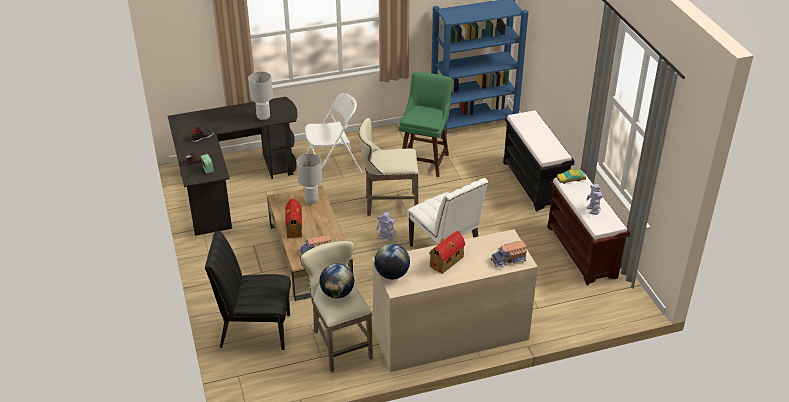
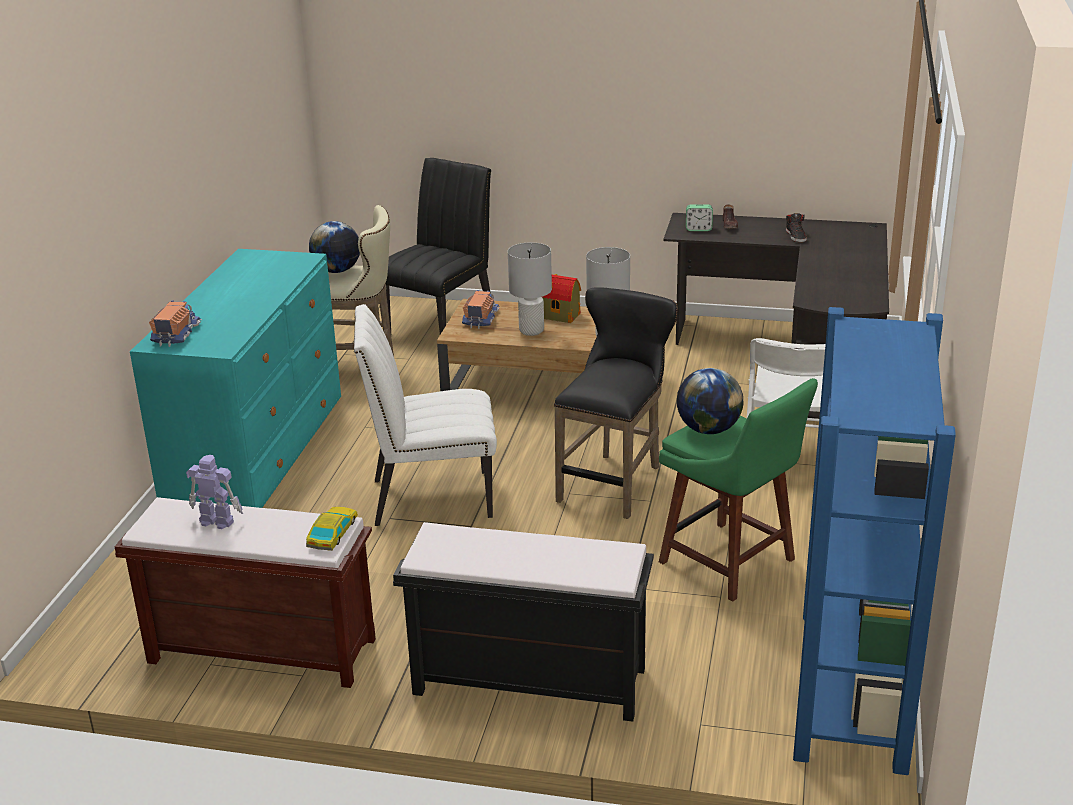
camera: 120 degrees right, 10 degrees down
grey table lamp [248,71,273,120] -> grey table lamp moved to [508,242,552,336]
beige stool [358,118,419,216] -> black stool [554,287,678,519]
beige dresser [372,229,538,372] -> turquoise dresser [130,249,341,508]
globe [374,244,410,279] -> globe moved to [677,368,744,434]
toy robot [376,212,397,241] -> none
toy house [429,231,465,274] -> none

